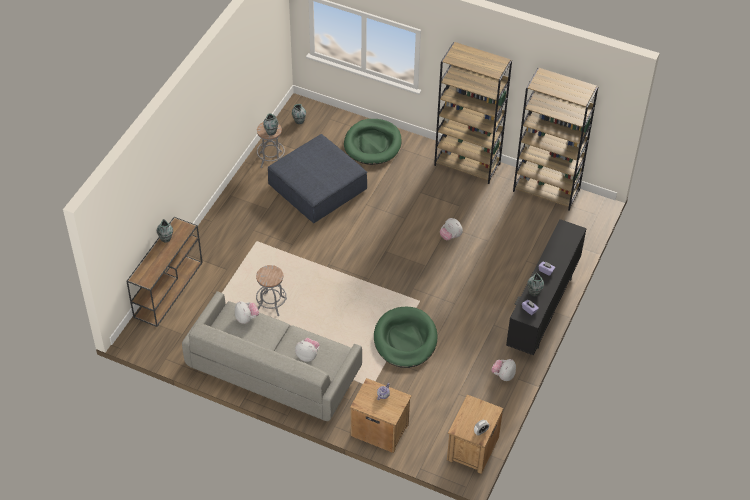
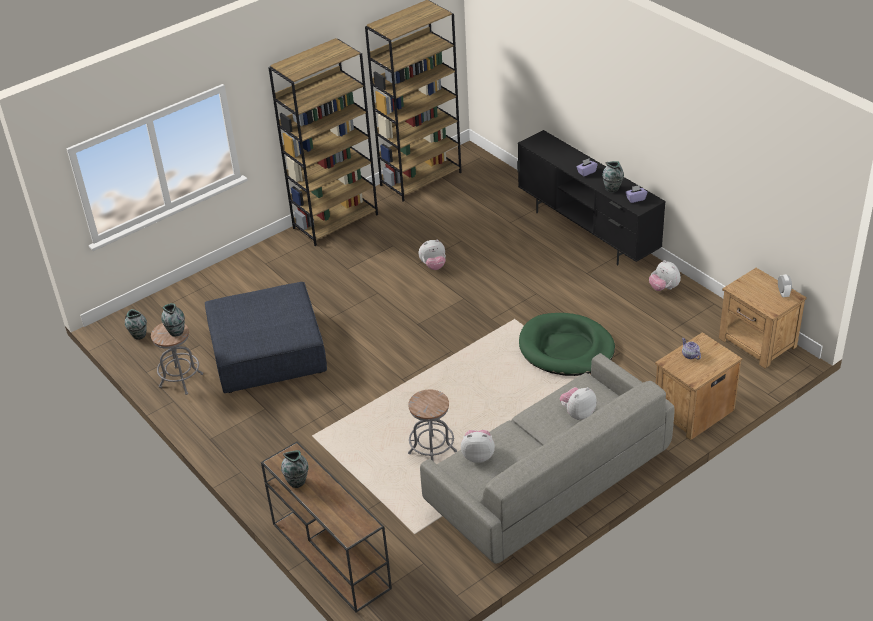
camera: 60 degrees left, 10 degrees down
green dog bed [344,119,402,165] -> none

